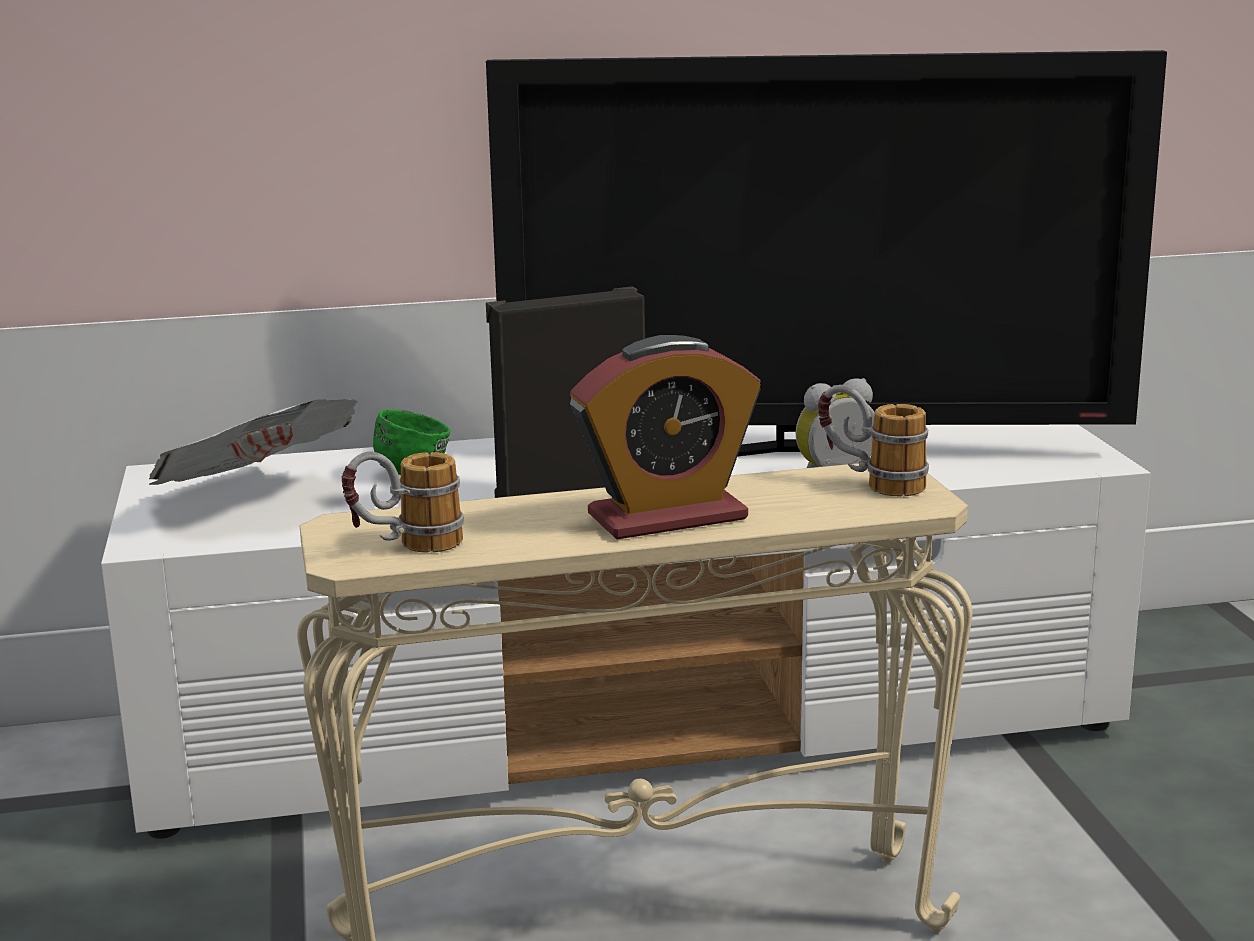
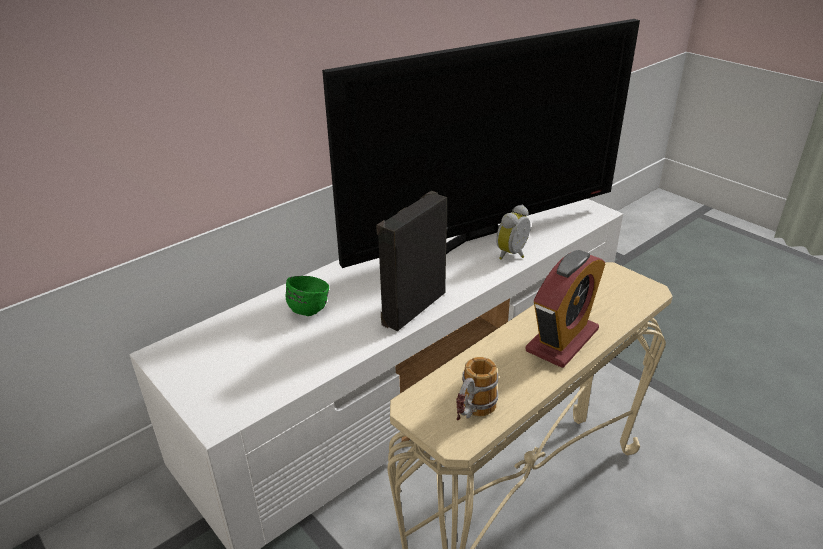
camera: 30 degrees left, 15 degrees up
newspaper [149,399,358,485] -> none
mug [818,385,929,497] -> none

